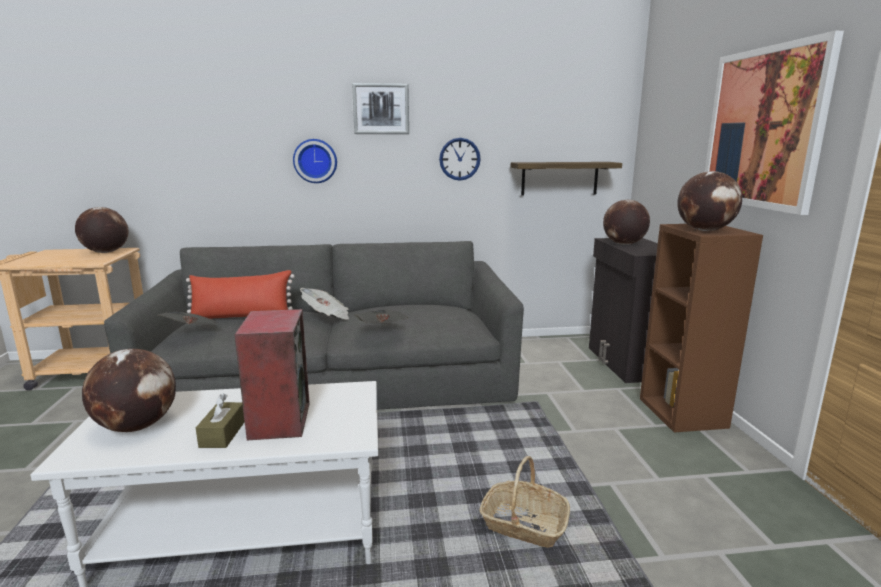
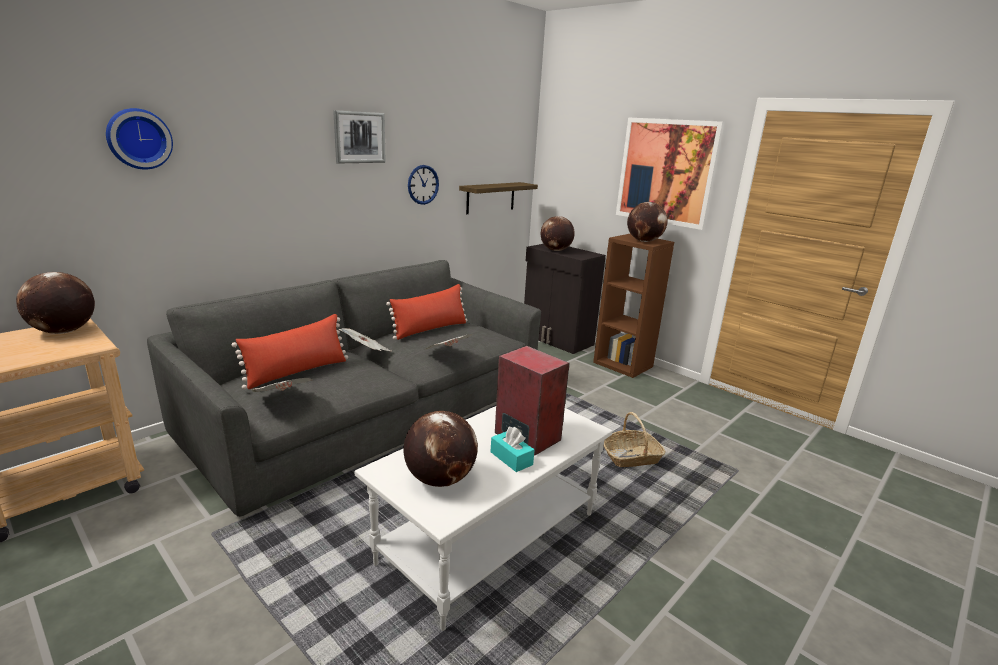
camera: 40 degrees left, 5 degrees up
brown tissue box [196,394,245,448] -> turquoise tissue box [491,427,534,472]
wall clock [293,139,337,183] -> wall clock moved to [106,108,173,170]
none -> red pillow [386,284,468,340]

